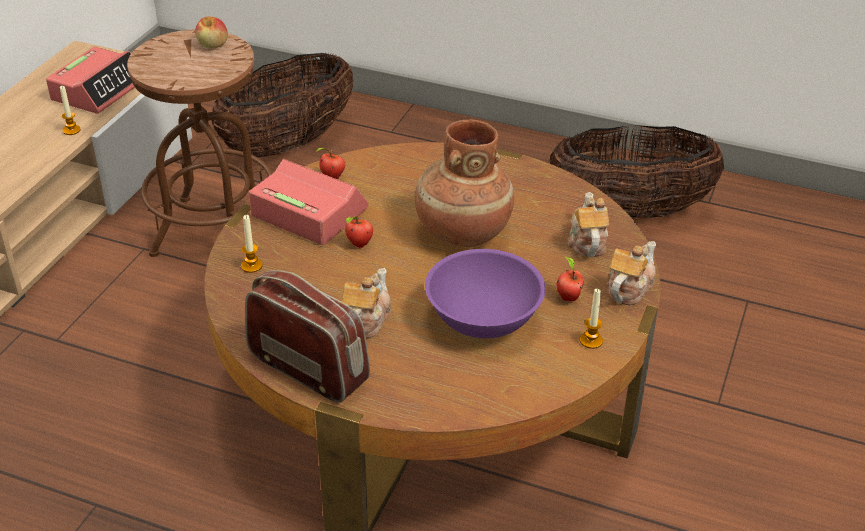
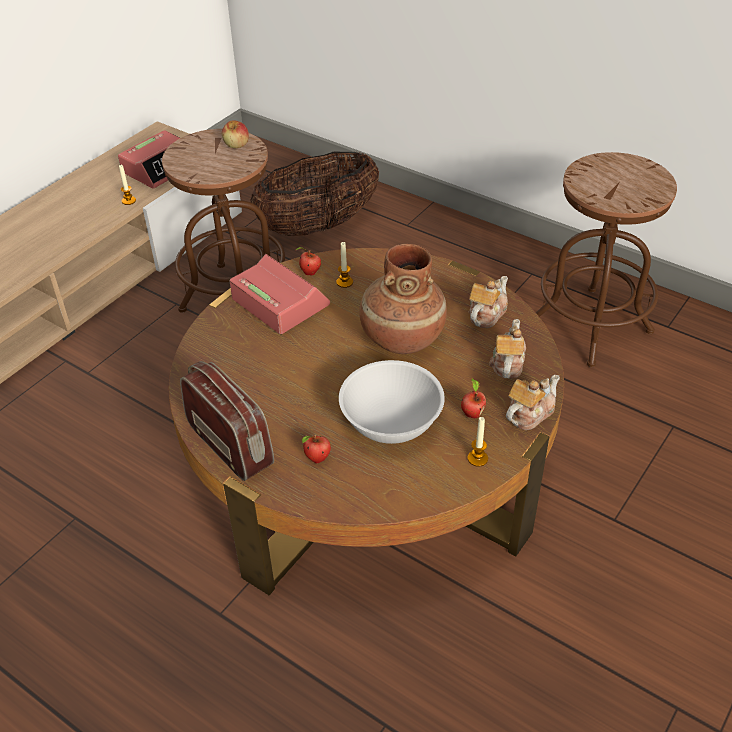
camera: 15 degrees right, 5 degrees up
candle [241,215,263,273] -> candle moved to [336,242,353,288]
teapot [342,268,391,338] -> teapot moved to [469,276,508,328]
apple [345,216,373,248] -> apple moved to [302,435,331,463]
purple bowl [425,249,546,339] -> white bowl [339,360,445,444]
basket [548,125,724,220] -> brown stool [536,152,677,367]

